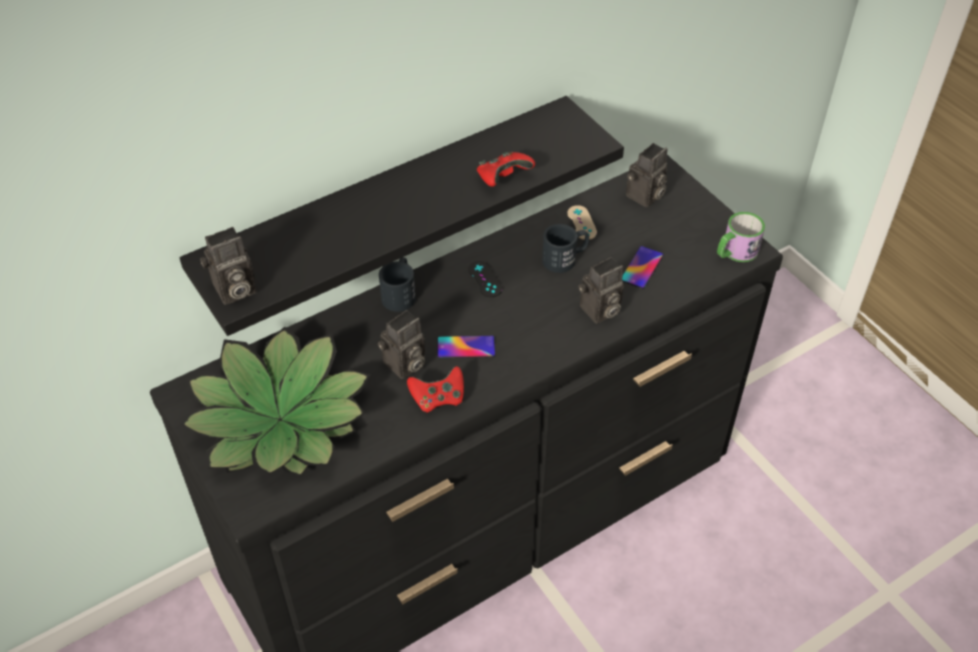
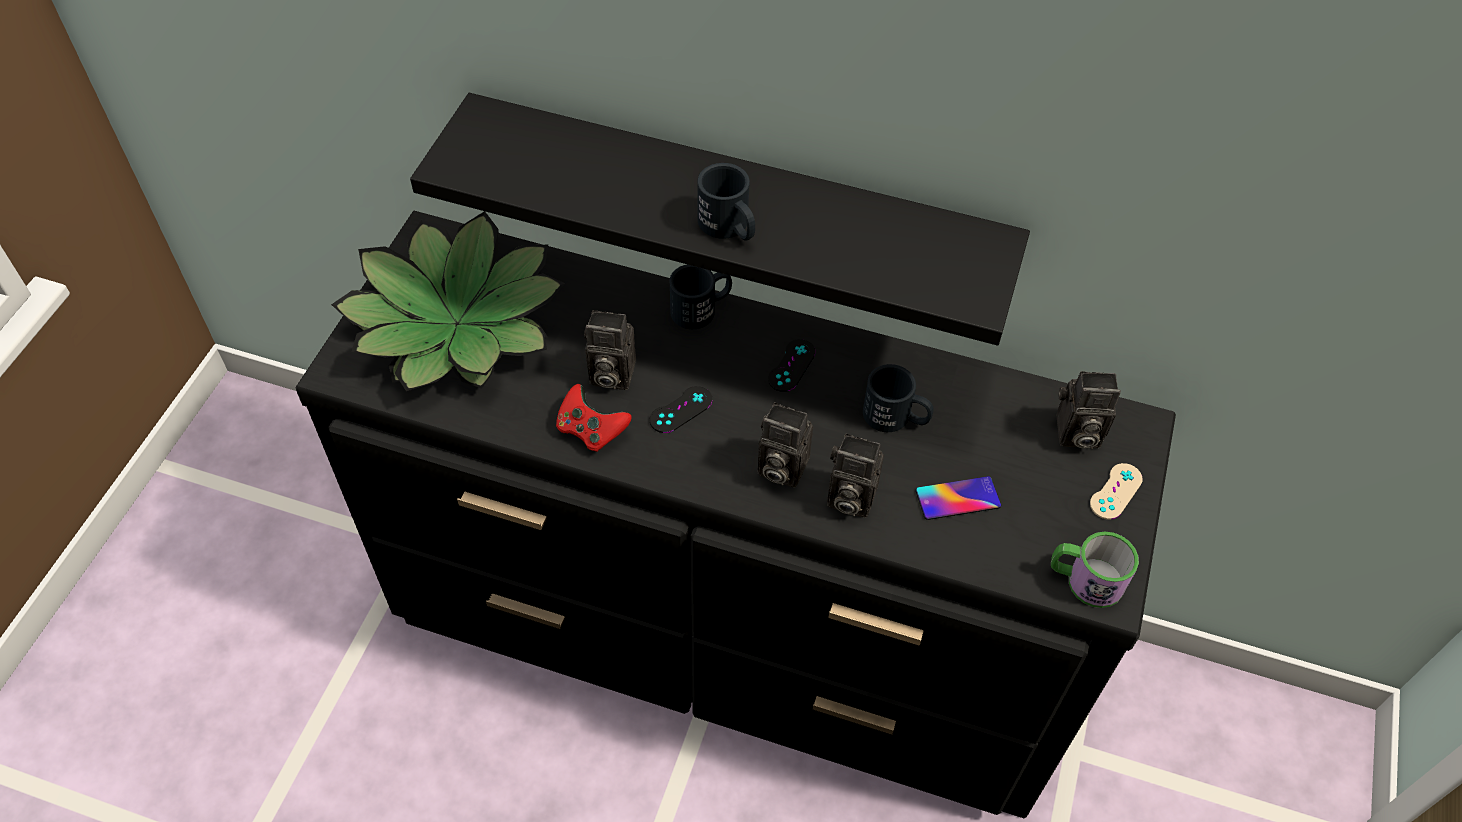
camera: 50 degrees right, 5 degrees up
camera [200,227,257,305] -> camera moved to [757,402,813,488]
phone [437,336,495,358] -> black game controller [650,386,713,433]
red game controller [477,152,535,187] -> none
beige game controller [567,205,597,240] -> beige game controller moved to [1090,463,1143,520]
none -> black mug [697,163,755,241]

